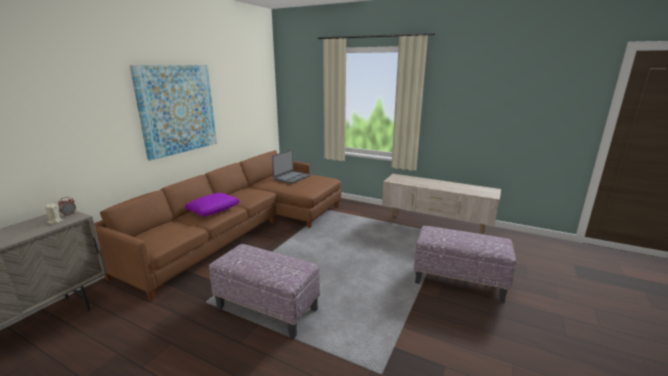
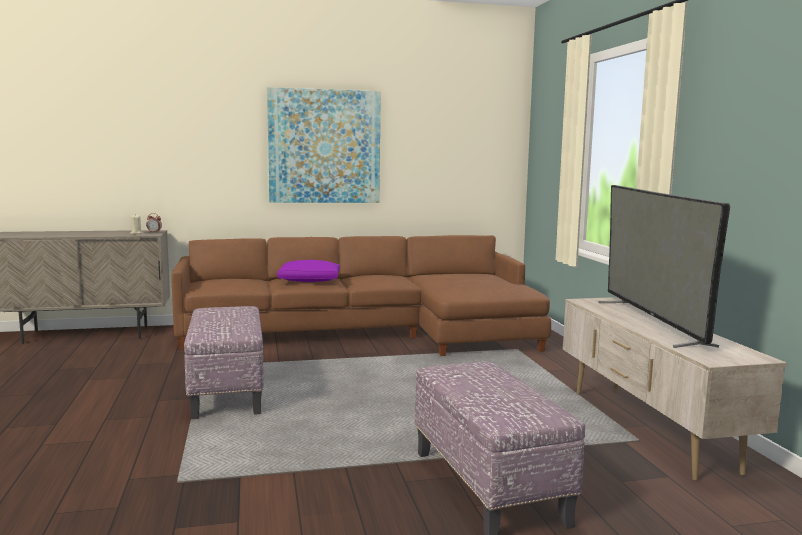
camera: 50 degrees right, 10 degrees down
laptop [272,150,310,184] -> none
none -> television [599,185,730,348]

